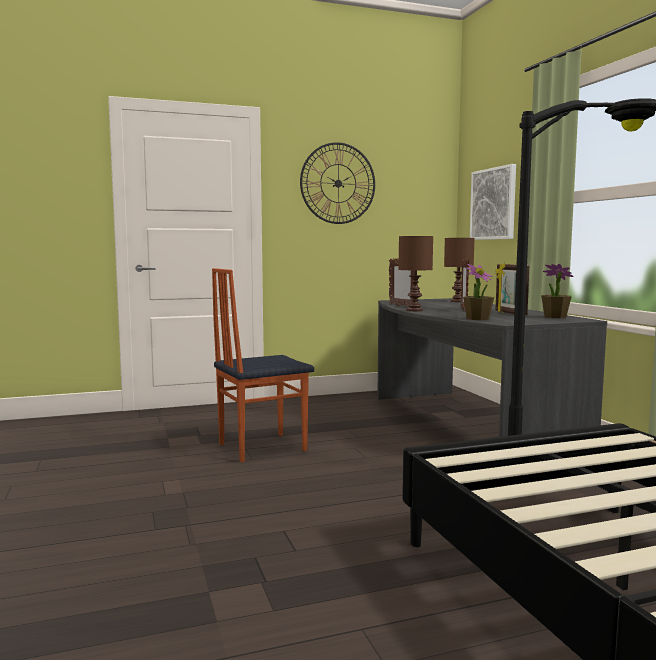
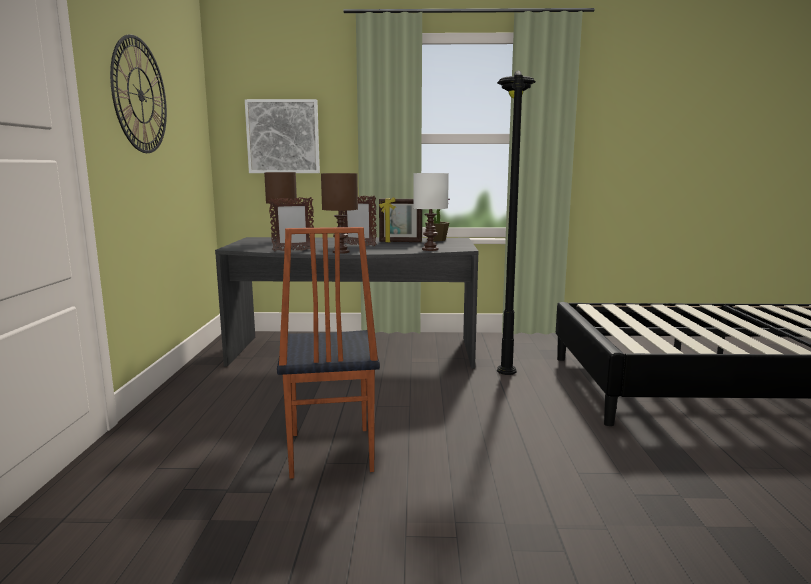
camera: 70 degrees left, 5 degrees up
potted plant [463,264,494,320] -> white table lamp [413,173,449,251]

